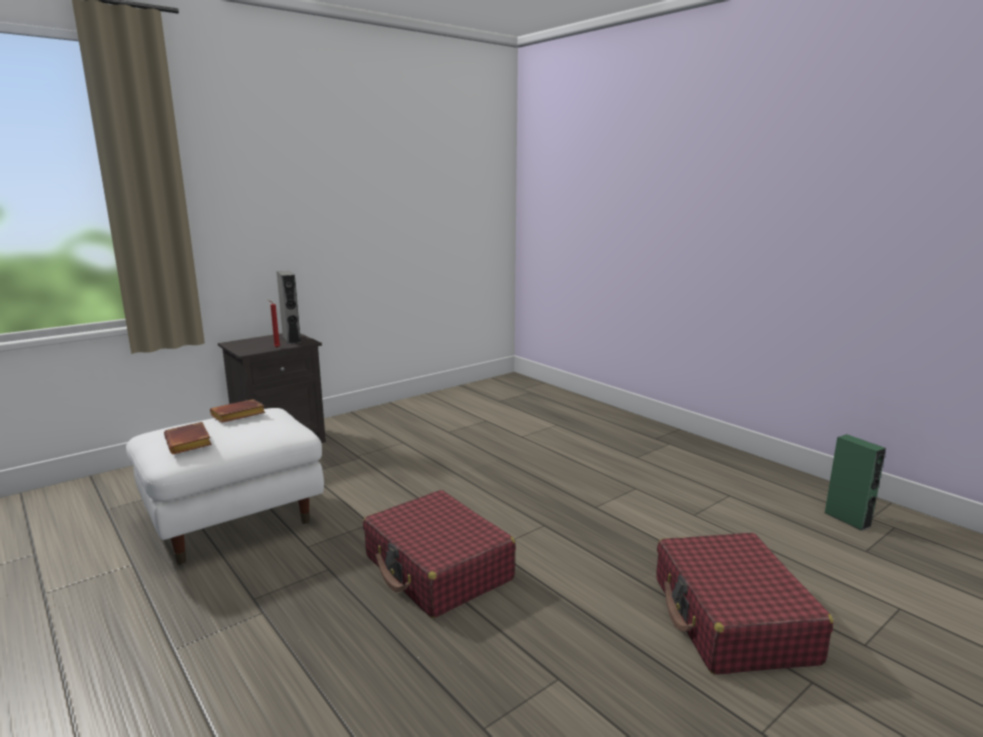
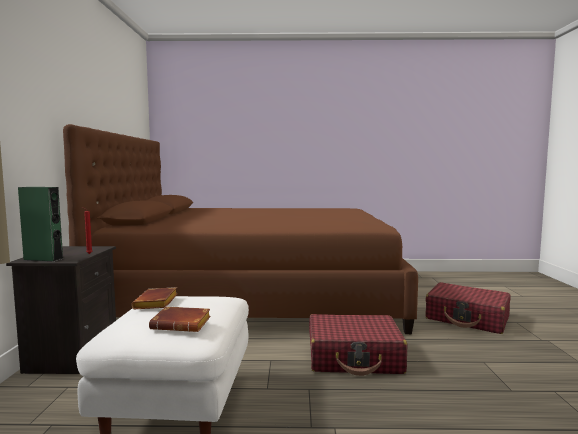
camera: 50 degrees left, 10 degrees down
grey speaker [277,271,301,344] -> none
green speaker [824,434,886,531] -> green speaker moved to [18,187,64,262]
none -> brown bed [63,124,418,334]

